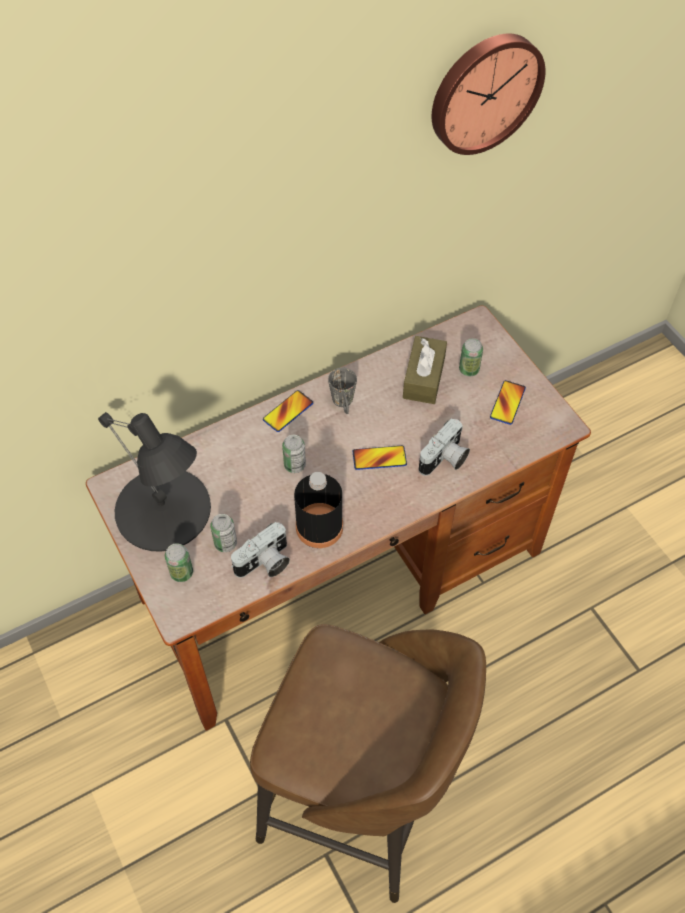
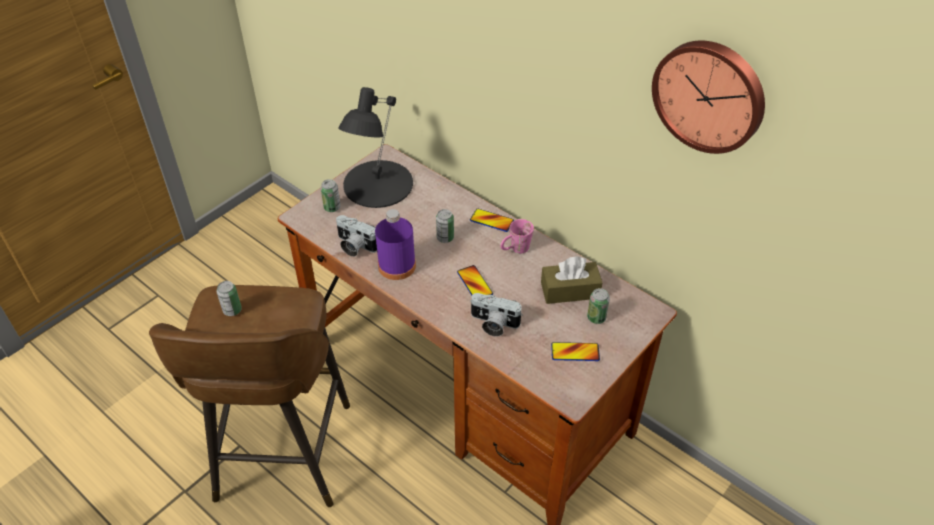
camera: 70 degrees right, 10 degrees down
can [210,514,237,552] -> can moved to [217,281,242,316]
black bottle [294,472,343,548] -> purple bottle [375,209,416,280]
grey mug [328,368,357,414] -> pink mug [501,219,534,254]

